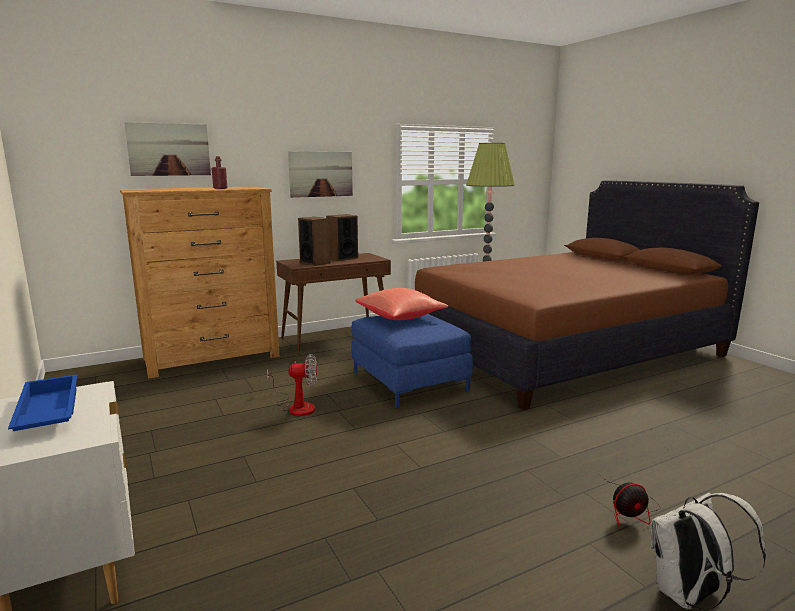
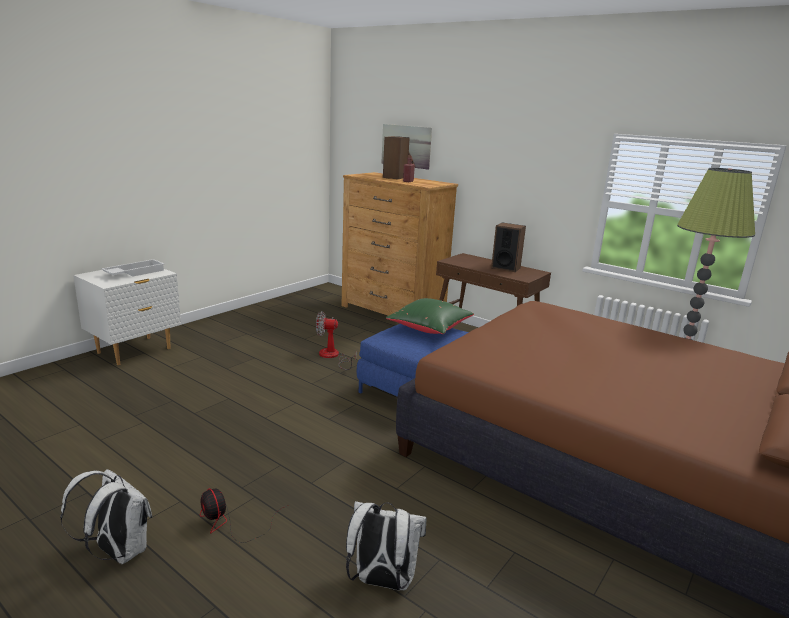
camera: 65 degrees right, 5 degrees up
blue tray [8,374,77,431] -> white tray [101,259,165,276]
fan [267,354,317,416] -> fan turned 120 degrees clockwise [316,311,356,370]
picture [288,151,353,198] -> none
speaker [298,217,331,266] -> speaker moved to [383,136,410,179]
red pillow [355,288,448,320] -> green pillow [386,298,474,334]
none -> white backpack [346,501,427,590]

